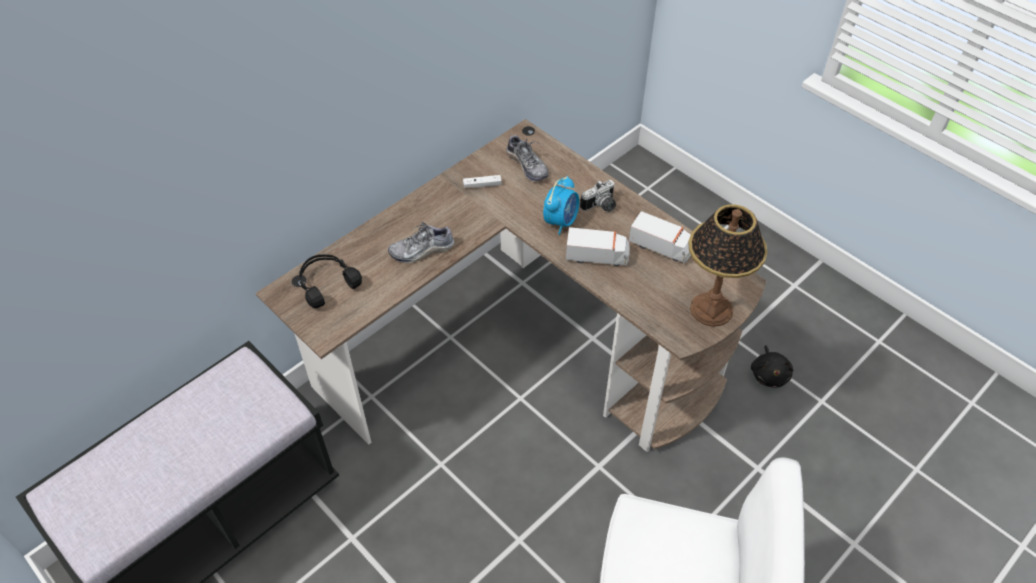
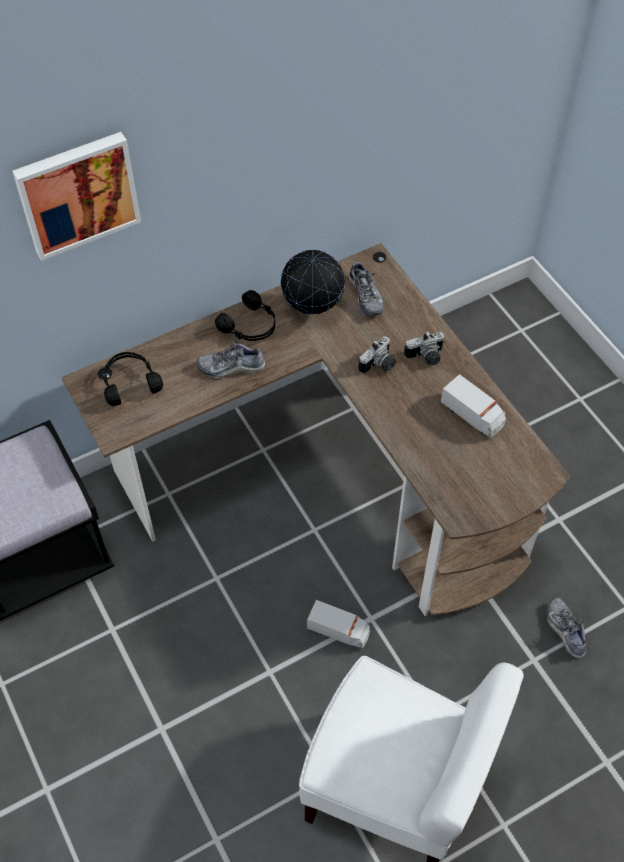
camera: 15 degrees right, 5 degrees up
white game controller [463,175,502,188] -> globe [281,250,345,315]
alarm clock [543,176,579,235] -> camera [358,336,396,374]
toy truck [566,227,630,266] -> toy truck moved to [307,600,370,649]
table lamp [688,204,767,327] -> none
black plush toy [751,345,793,388] -> none
none -> picture [12,132,141,261]
none -> black headphones [215,290,275,341]
none -> shoe [547,597,586,658]

